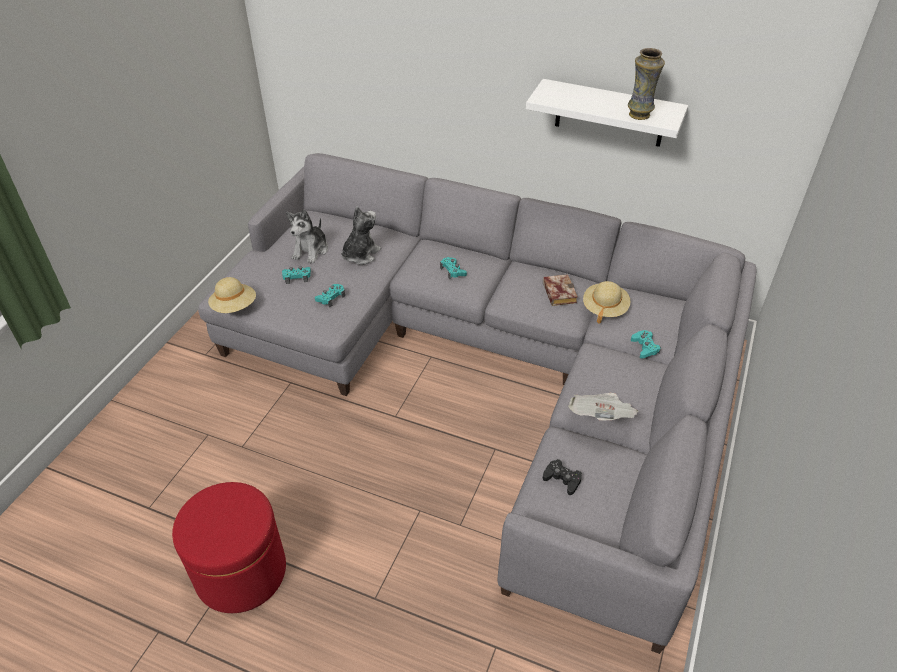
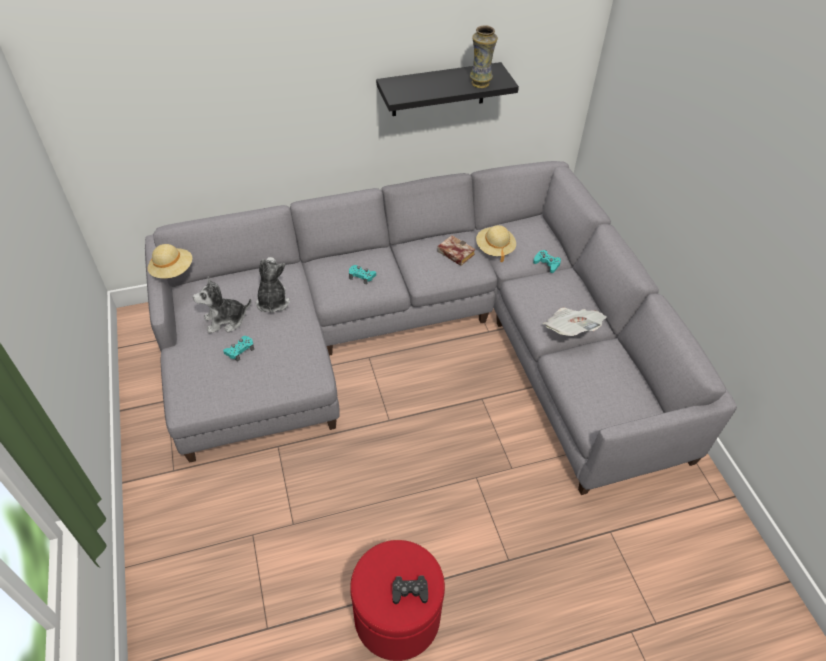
camera: 40 degrees left, 5 degrees up
beige hat [208,277,256,313] -> beige hat moved to [148,244,192,278]
plush toy [286,209,328,264] -> plush toy turned 90 degrees clockwise [193,277,251,333]
turquoise game controller [315,284,345,307] -> none
white shelf [526,79,688,147] -> black shelf [376,62,519,116]
black game controller [543,459,582,495] -> black game controller moved to [392,576,428,604]

